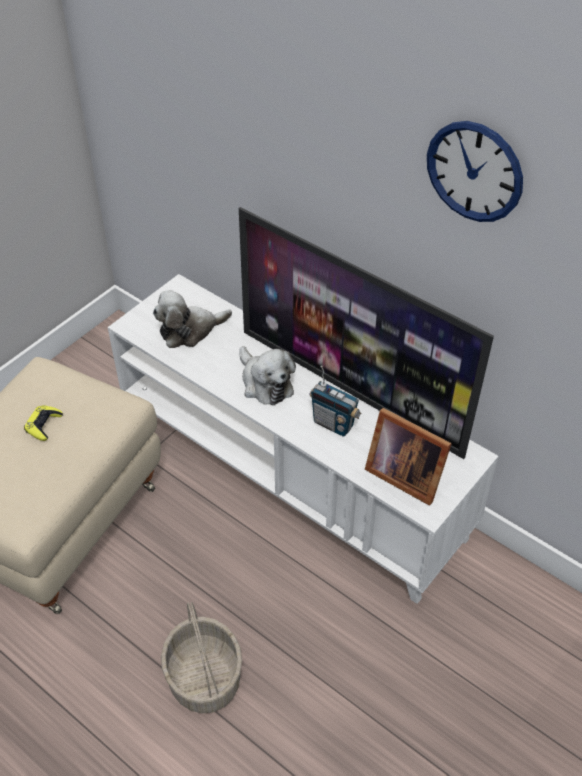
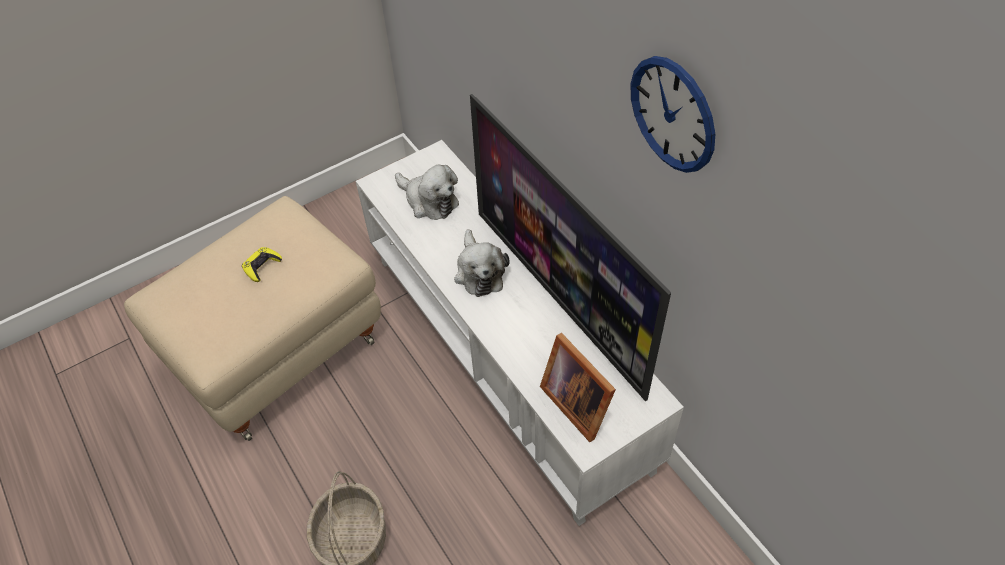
camera: 20 degrees right, 5 degrees up
plush toy [153,290,232,348] -> plush toy turned 135 degrees counterclockwise [395,164,459,220]
radio [309,366,361,437] -> none

